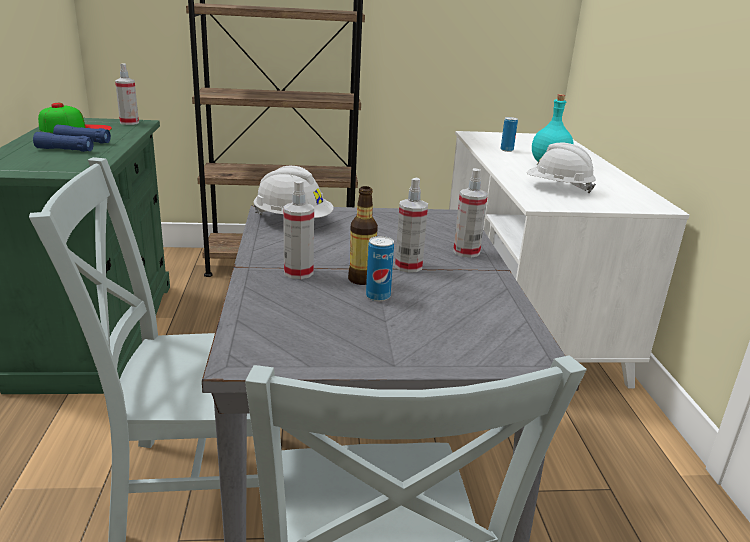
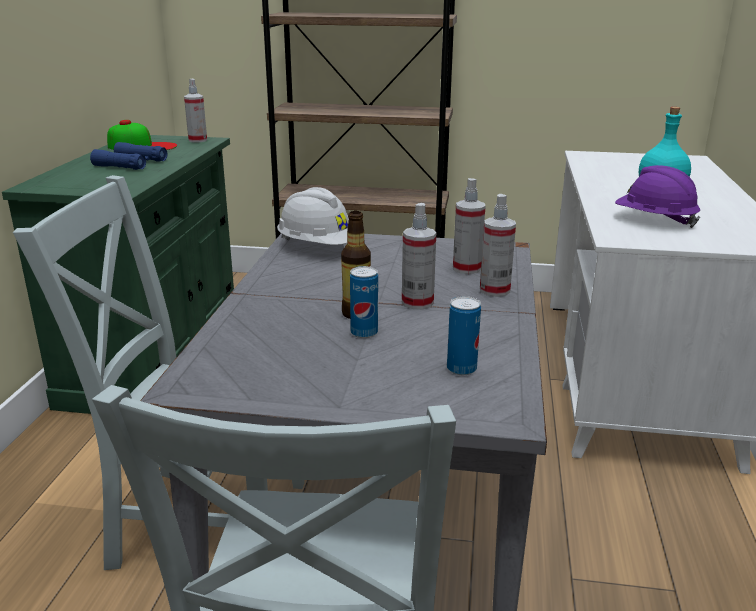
camera: 15 degrees right, 0 degrees up
spray bottle [283,181,314,279] -> spray bottle moved to [453,178,486,274]
can [501,117,518,152] -> can moved to [447,296,481,375]
white hard hat [527,143,596,193] -> purple hard hat [615,165,701,228]

